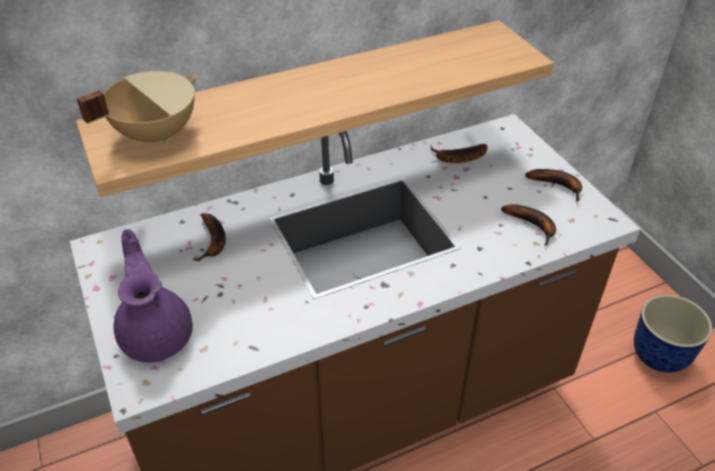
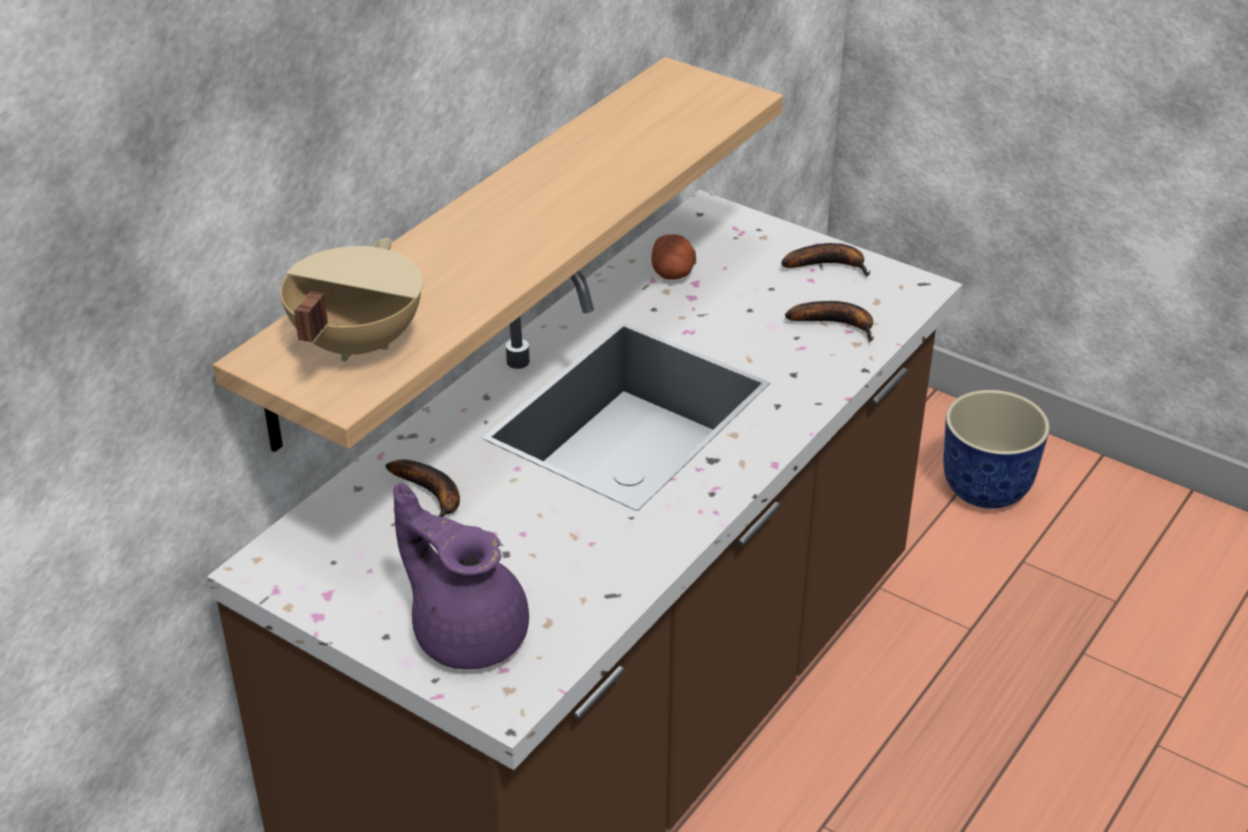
camera: 30 degrees left, 5 degrees down
banana [431,144,488,163] -> potato [652,234,696,280]

